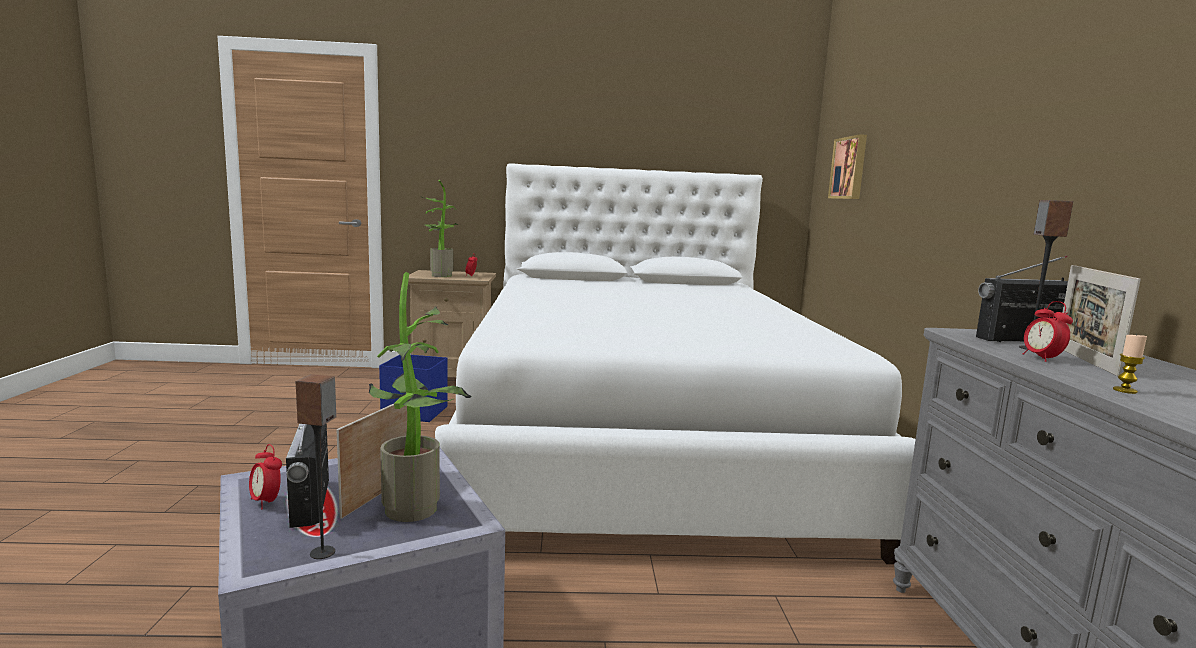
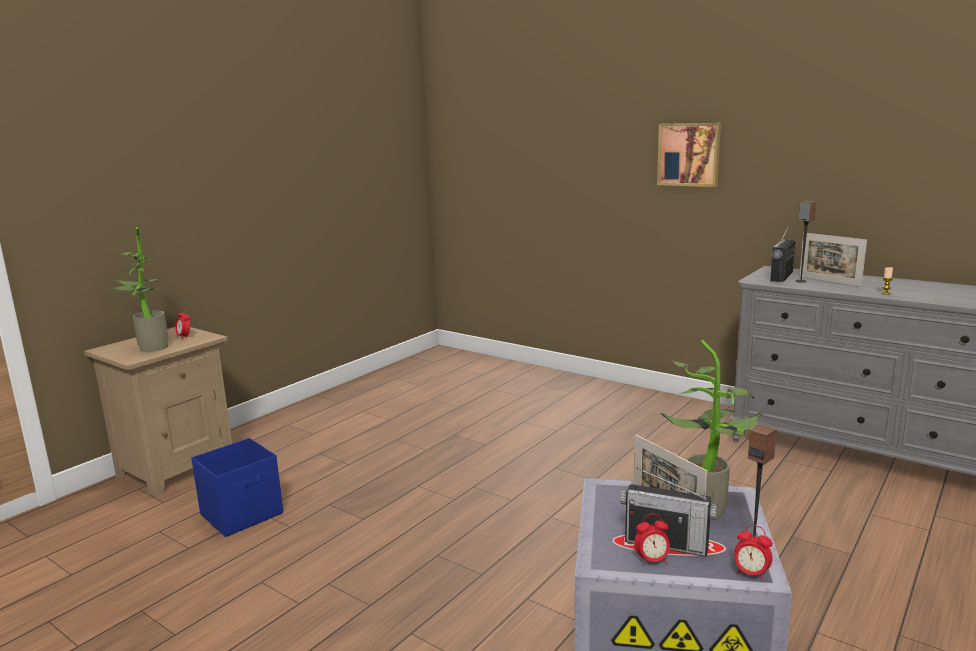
camera: 50 degrees left, 5 degrees up
white bed [435,163,916,564] -> none
picture [828,134,867,199] -> picture moved to [657,123,721,187]
alarm clock [1022,301,1073,362] -> alarm clock moved to [734,525,773,582]

